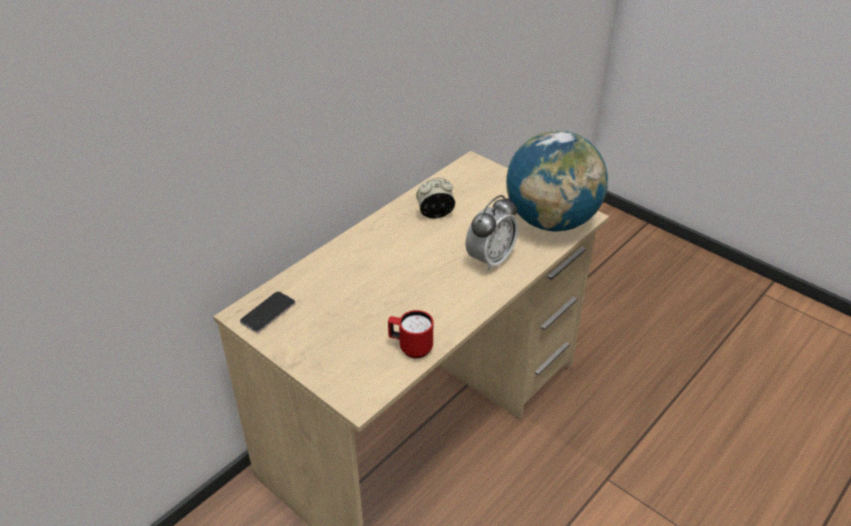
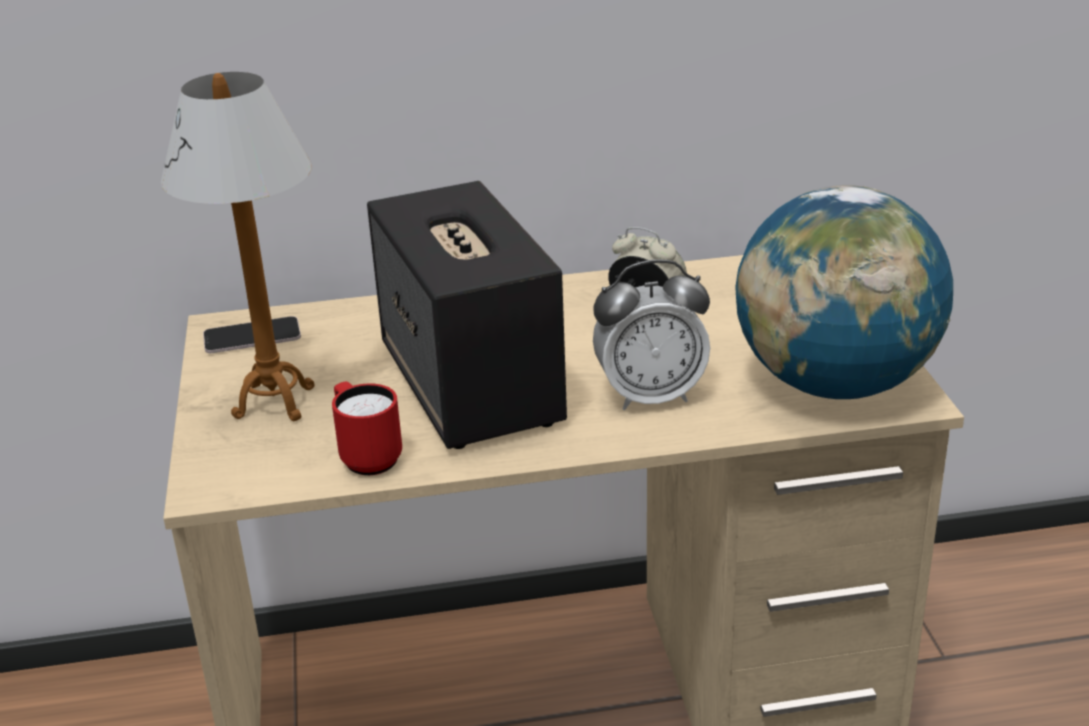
camera: 40 degrees right, 10 degrees down
none -> table lamp [161,72,314,421]
none -> speaker [367,181,567,449]

